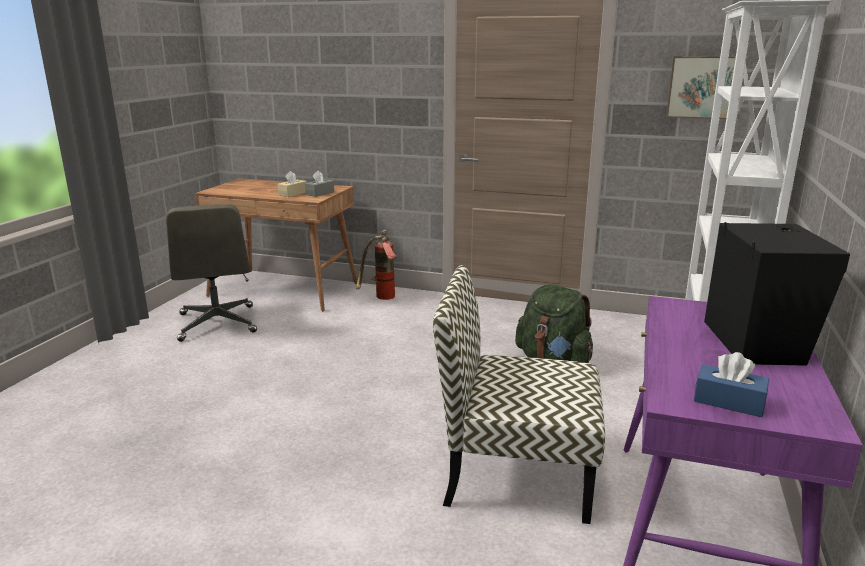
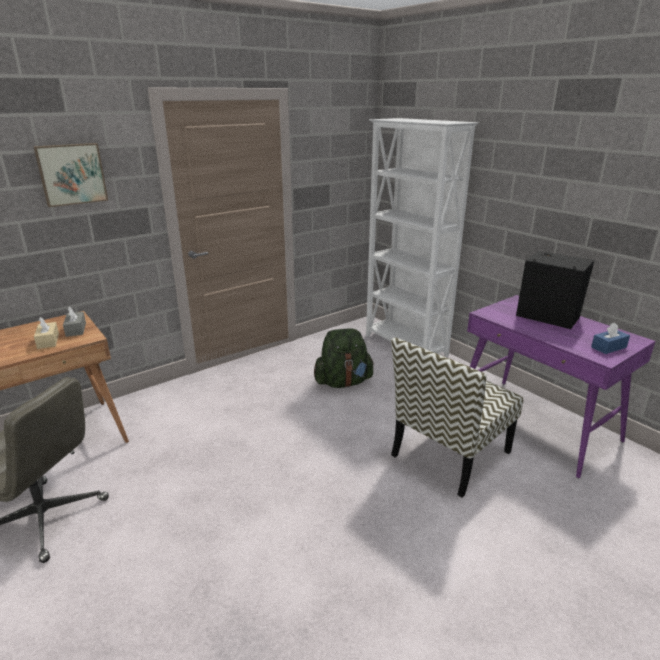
camera: 55 degrees left, 5 degrees up
fire extinguisher [356,229,397,300] -> none
picture [666,56,736,119] -> picture moved to [33,143,108,207]

